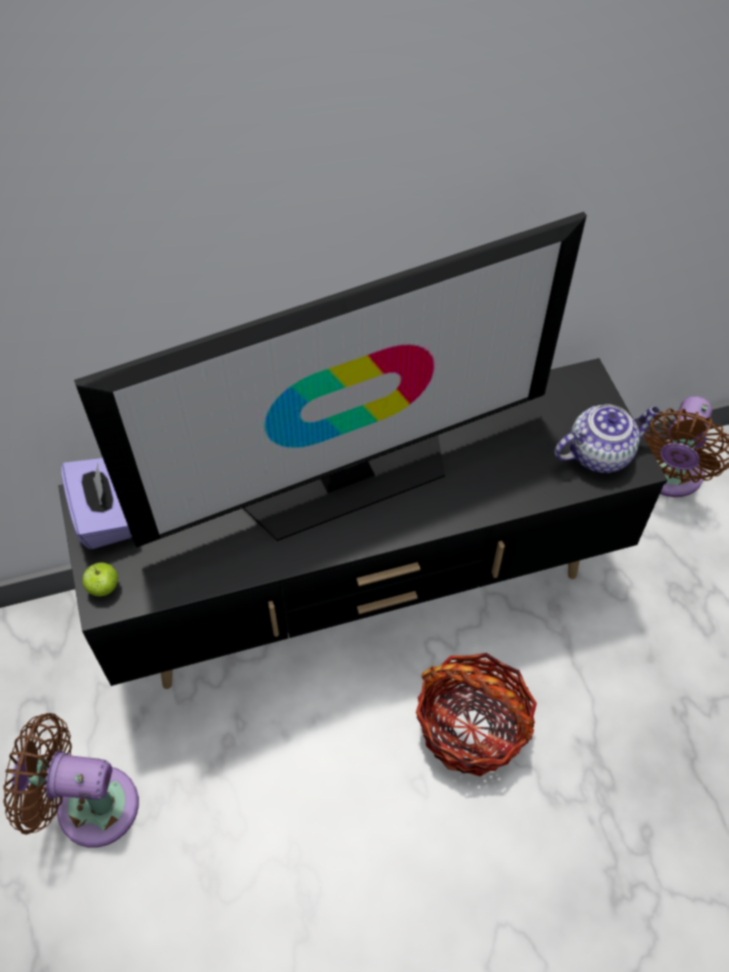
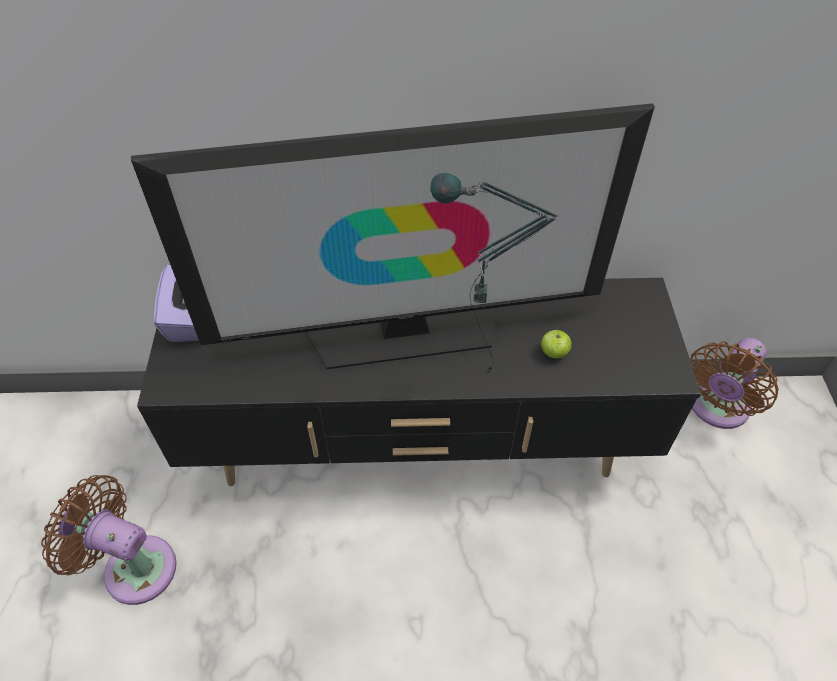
camera: 15 degrees right, 5 degrees down
apple [82,563,118,596] -> apple moved to [541,330,572,358]
basket [416,653,537,776] -> none
teapot [554,404,660,473] -> none
none -> table lamp [431,172,559,370]

